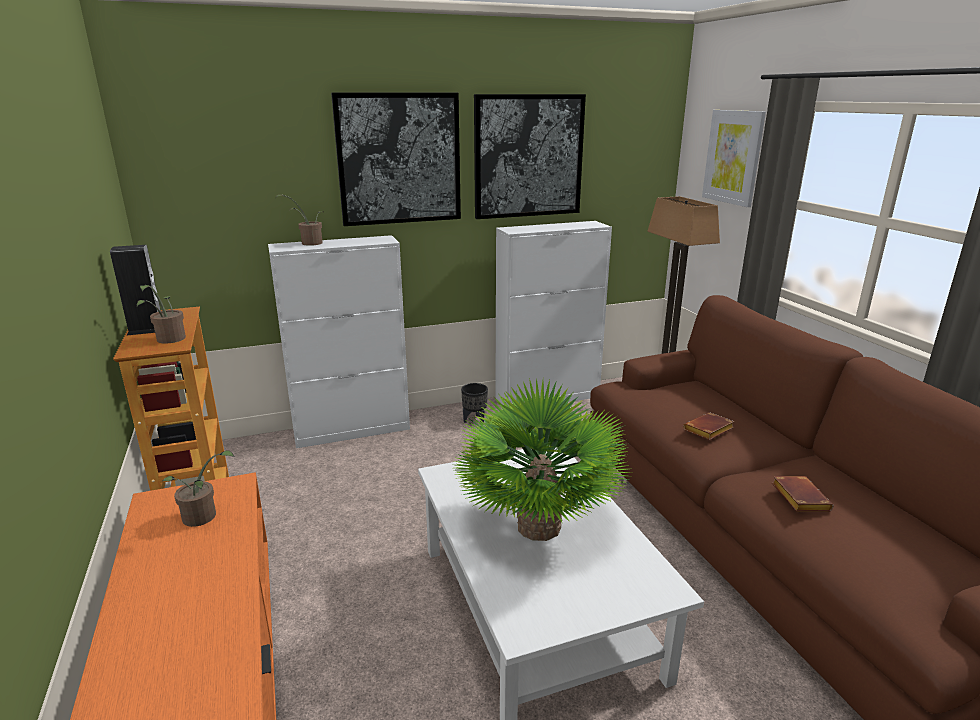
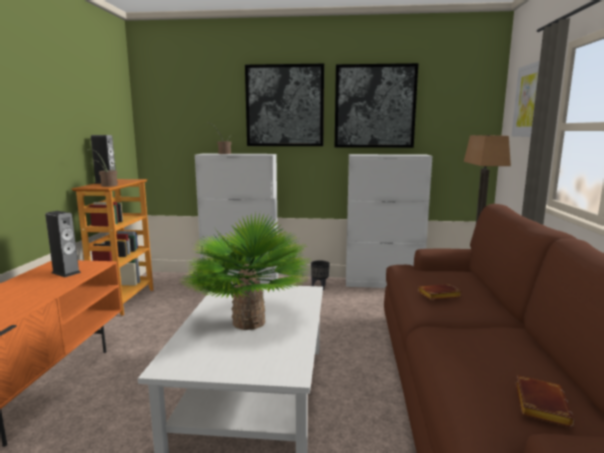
camera: 25 degrees right, 10 degrees down
potted plant [163,450,235,527] -> speaker [45,211,81,277]
brown book [772,476,834,512] -> brown book moved to [515,375,575,427]

